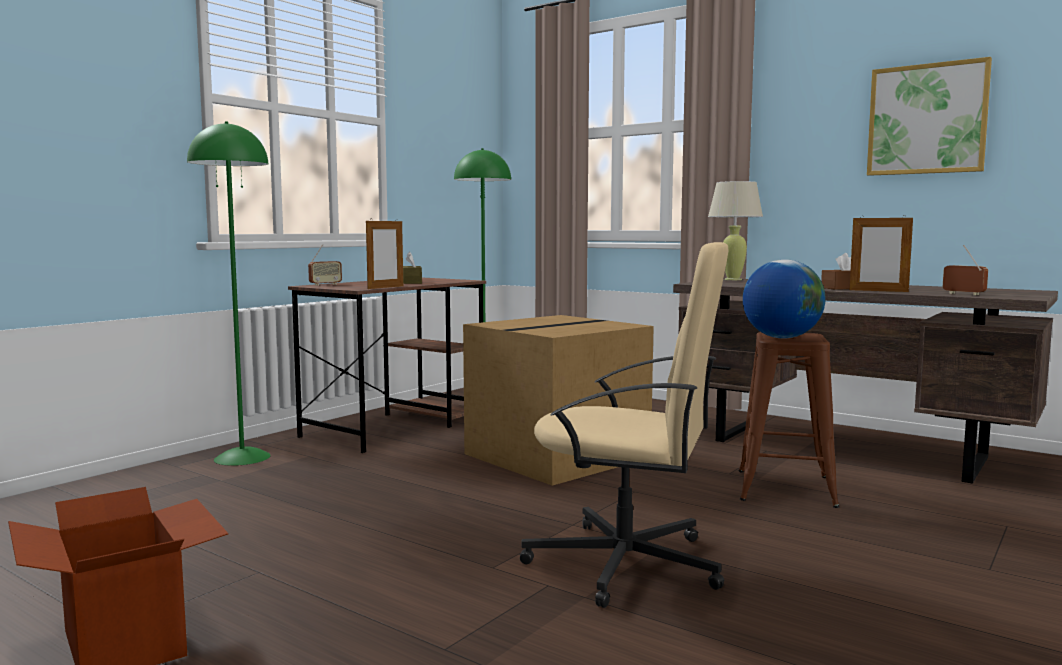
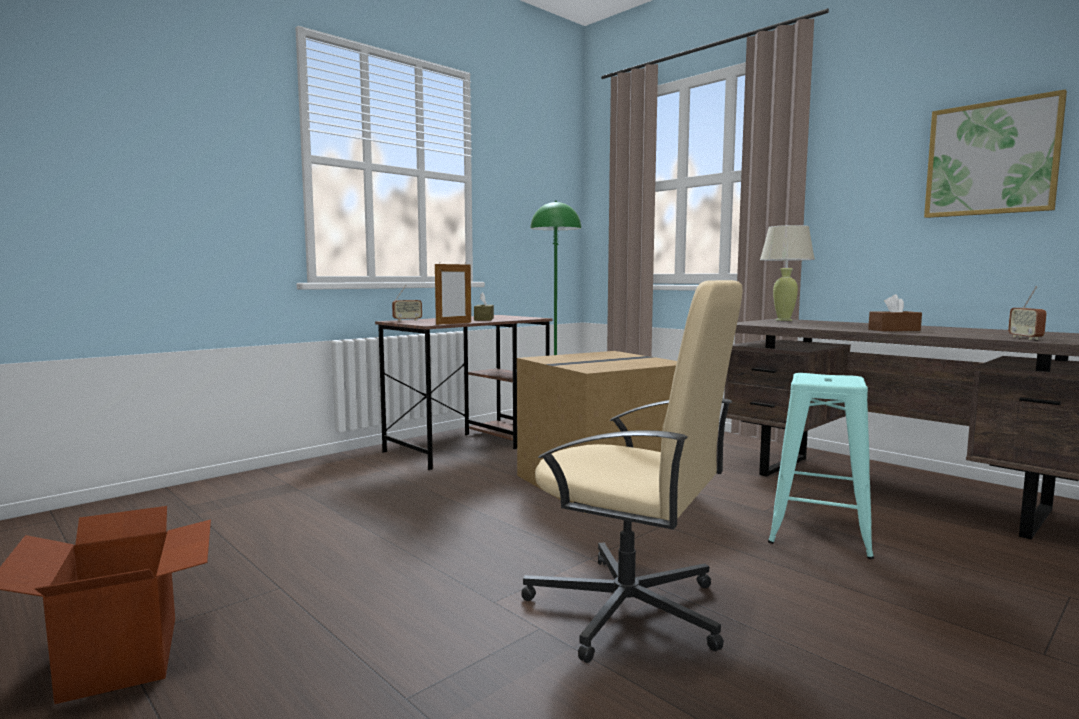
camera: 10 degrees right, 0 degrees up
green floor lamp [187,122,271,466] -> none
brown stool [739,332,839,508] -> turquoise stool [768,373,874,559]
globe [743,259,825,339] -> none
picture frame [850,215,913,292] -> none
radio [943,245,988,295] -> radio turned 150 degrees counterclockwise [1008,286,1047,340]

